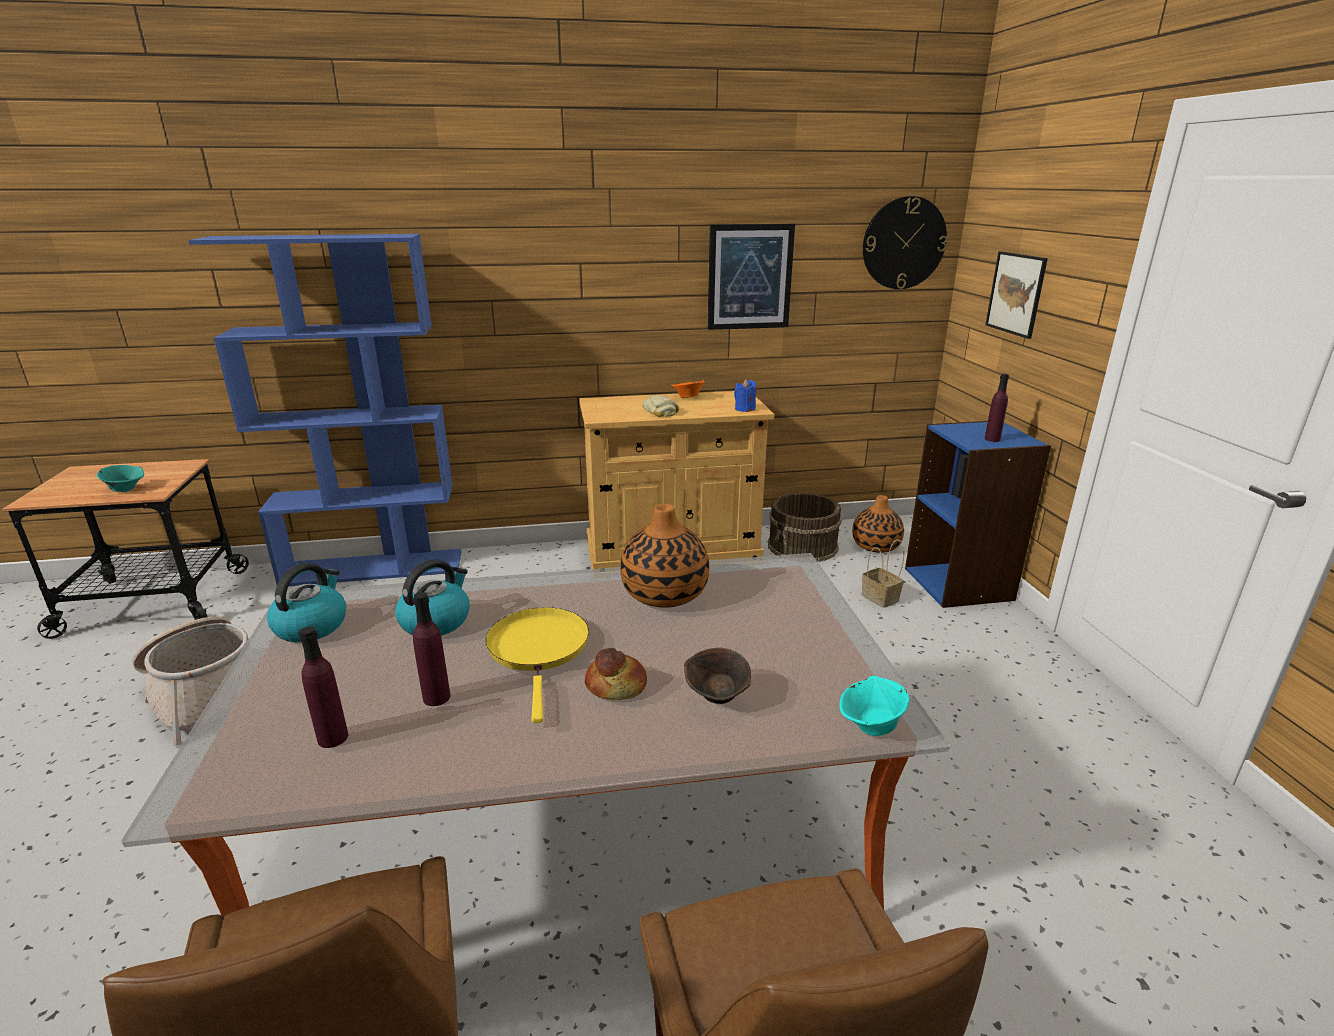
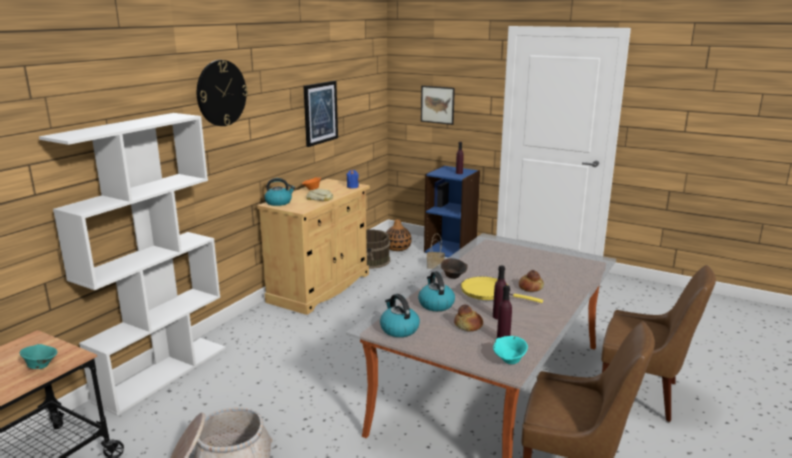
camera: 50 degrees left, 5 degrees down
blue bookcase [189,234,462,586] -> white bookcase [39,113,226,416]
vase [620,504,709,608] -> none
brown bowl [684,648,751,704] -> brown bowl moved to [441,258,468,279]
turquoise bowl [839,675,909,736] -> turquoise bowl moved to [493,336,528,364]
wall clock [863,196,947,289] -> wall clock moved to [197,60,248,126]
none -> kettle [264,178,295,206]
none -> bread [454,304,483,331]

